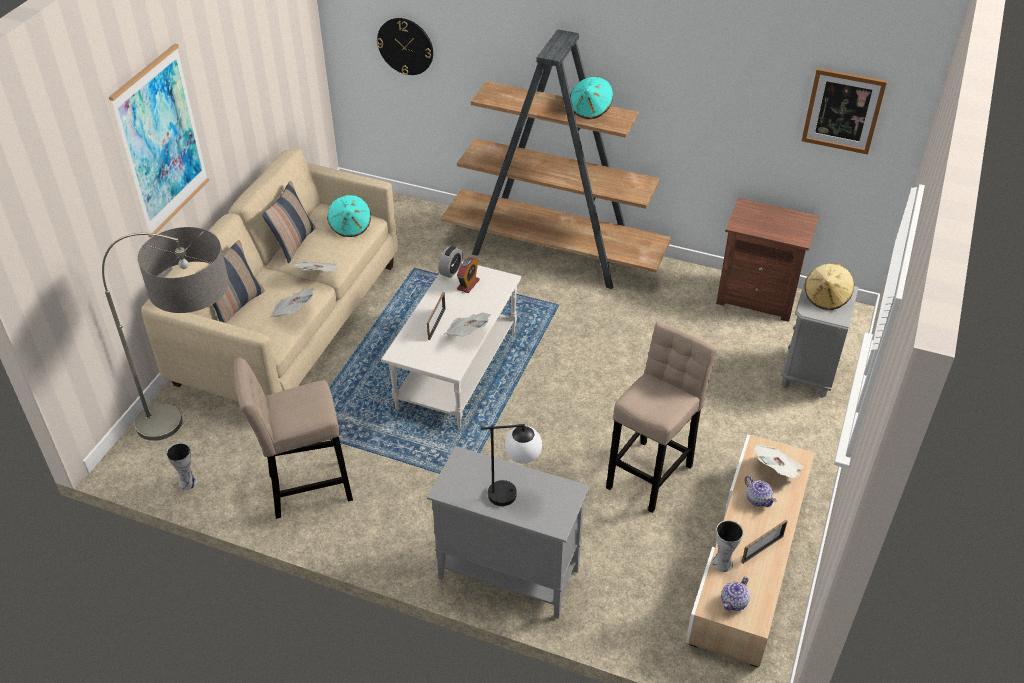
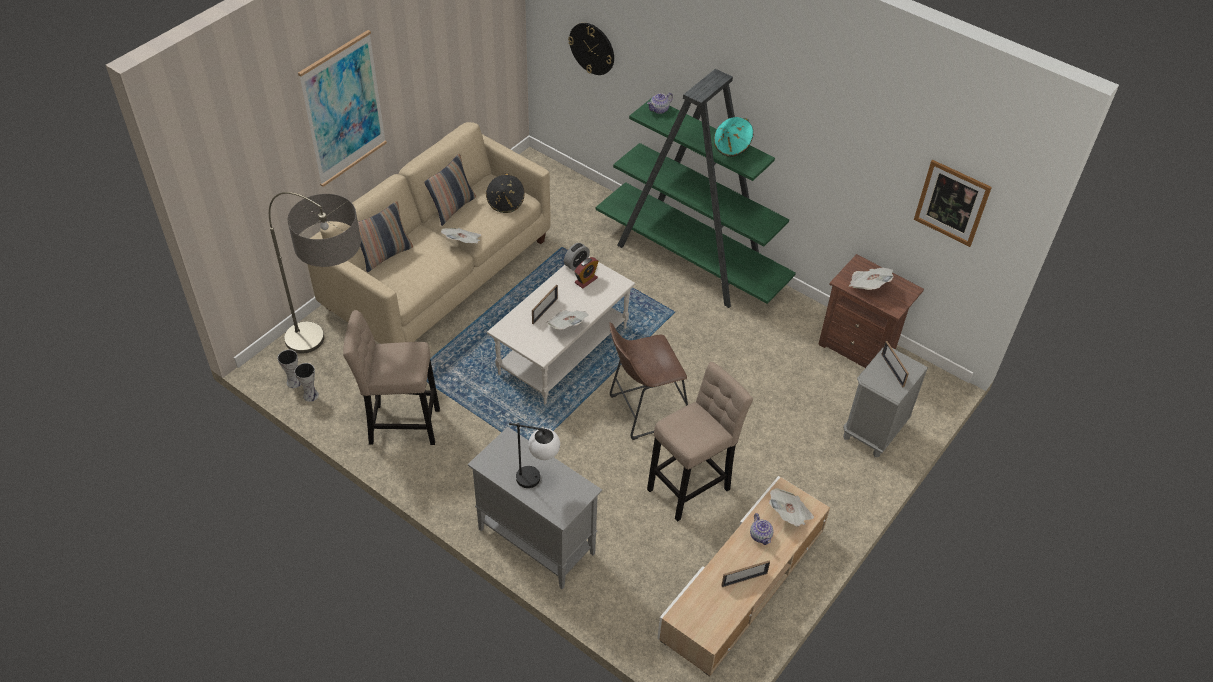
camera: 15 degrees right, 5 degrees up
newspaper [271,288,314,317] -> newspaper moved to [849,267,893,290]
turquoise hat [327,194,371,237] -> black hat [486,174,524,213]
brown bookcase [441,29,671,289] -> green bookcase [596,69,796,308]
vase [712,520,743,572] -> vase moved to [278,350,301,388]
teapot [721,577,750,611] -> teapot moved to [647,93,673,114]
beige hat [805,263,854,310] -> picture frame [881,341,909,387]
none -> brown stool [609,322,688,440]

